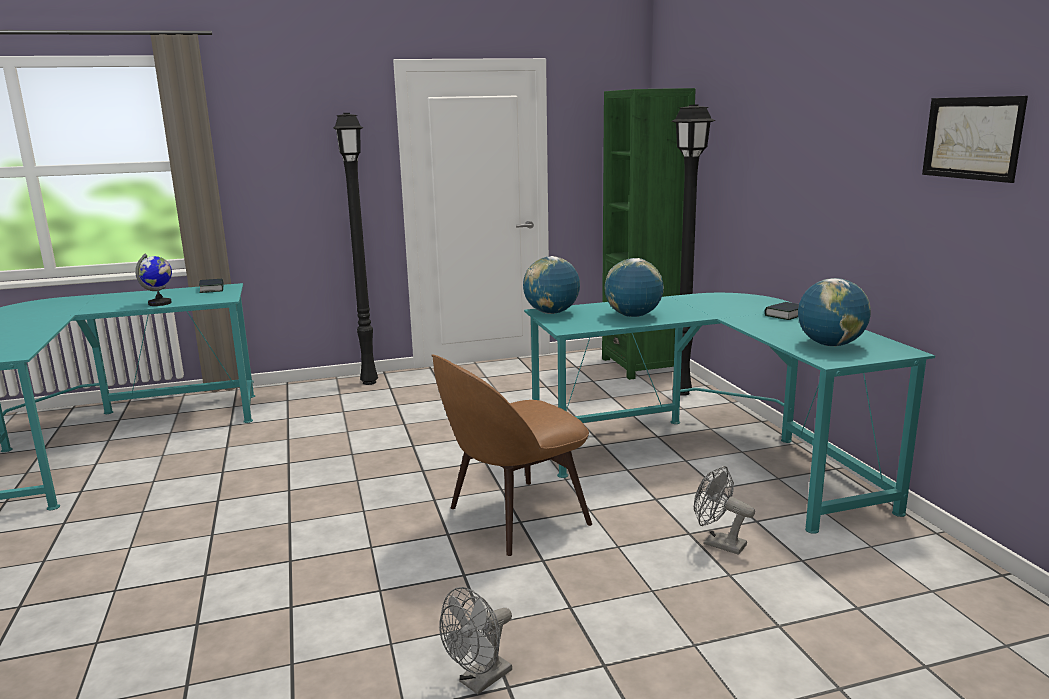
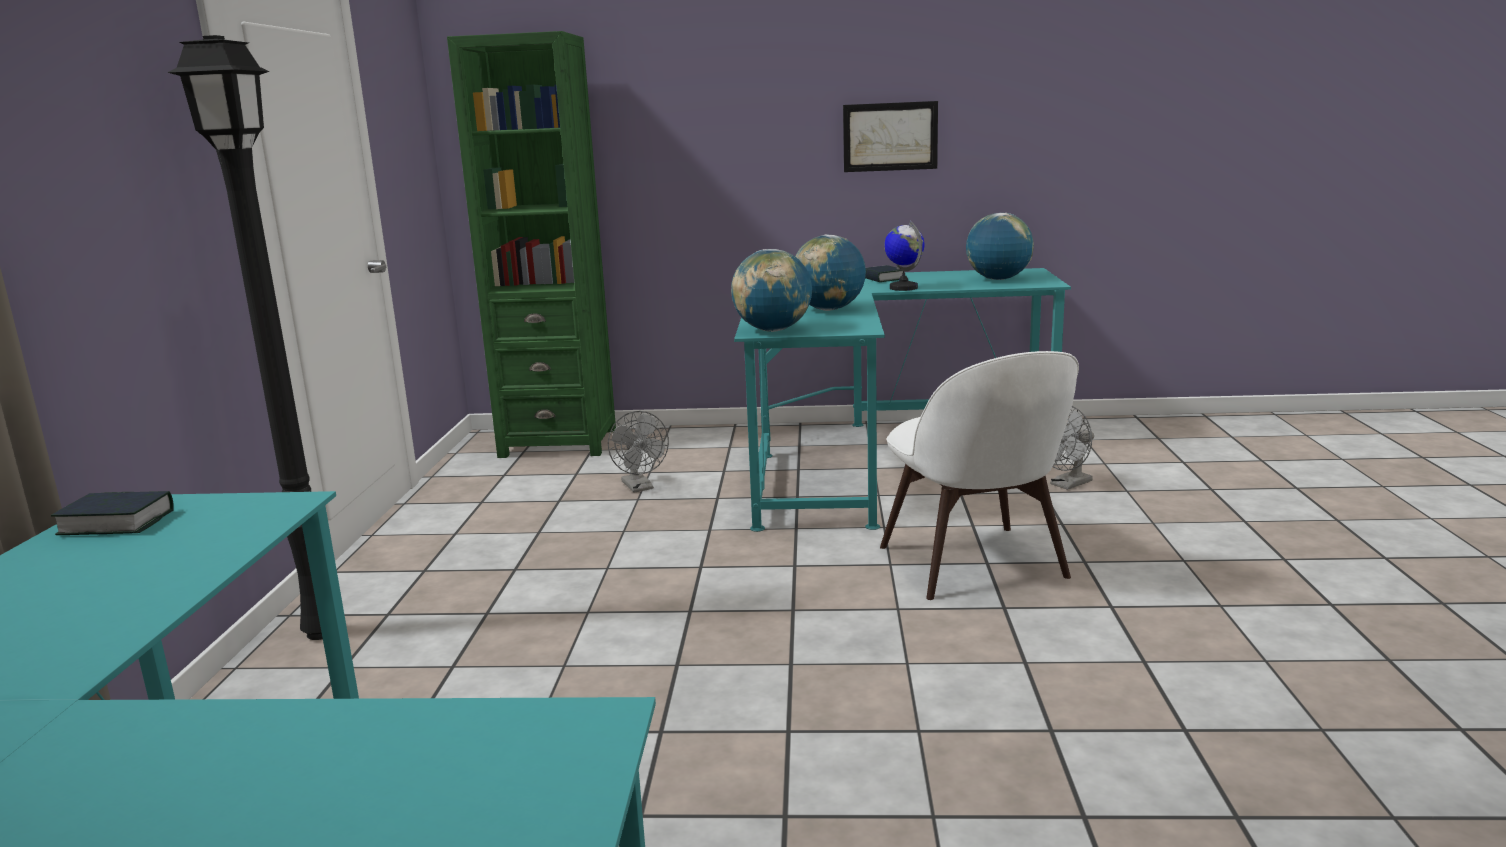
camera: 70 degrees left, 0 degrees up
globe [135,254,172,306] -> globe moved to [884,221,924,291]
brown chair [431,354,592,556] -> white chair [880,351,1079,600]
grey fan [439,587,512,694] -> grey fan moved to [608,411,669,493]
black floor lamp [671,105,716,396] -> none
picture [922,96,1028,183] -> picture moved to [843,101,938,172]

